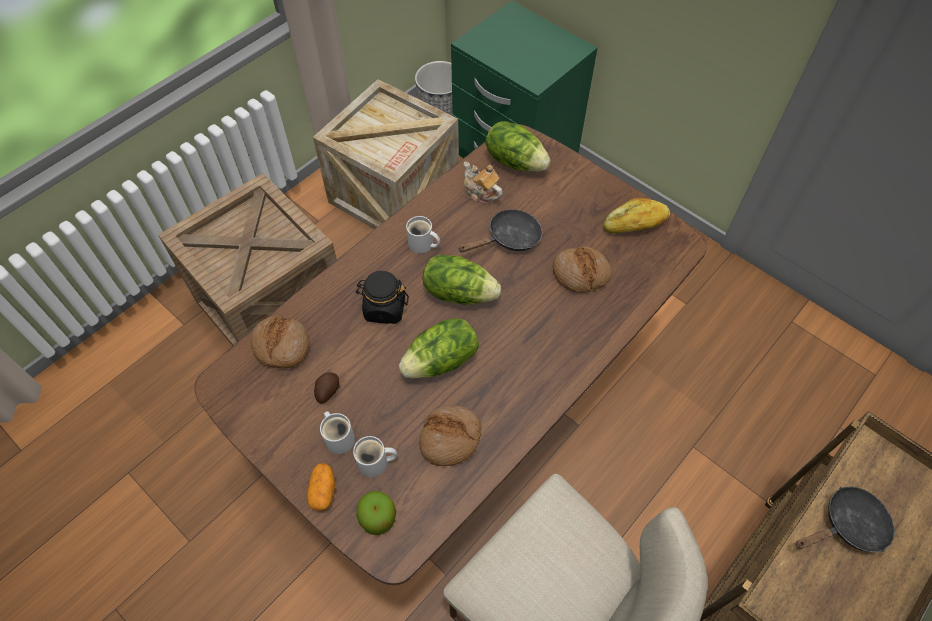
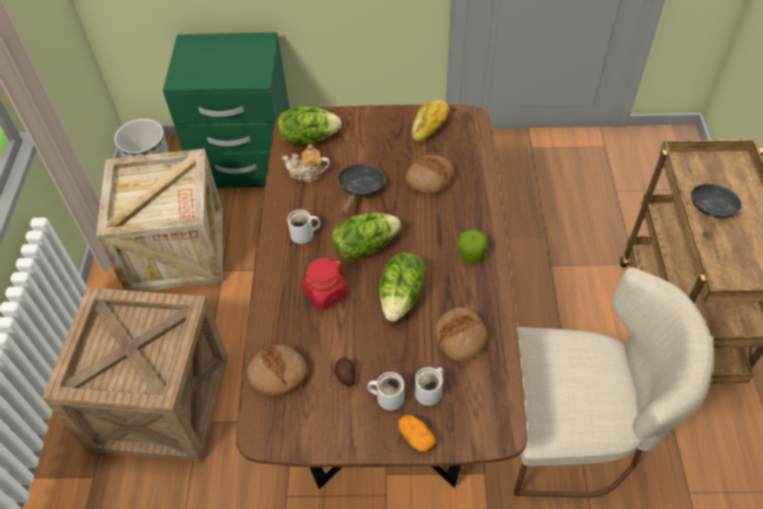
camera: 40 degrees left, 5 degrees down
black jar [355,271,409,324] -> red jar [301,258,347,310]
apple [356,491,396,535] -> apple moved to [457,230,488,263]

